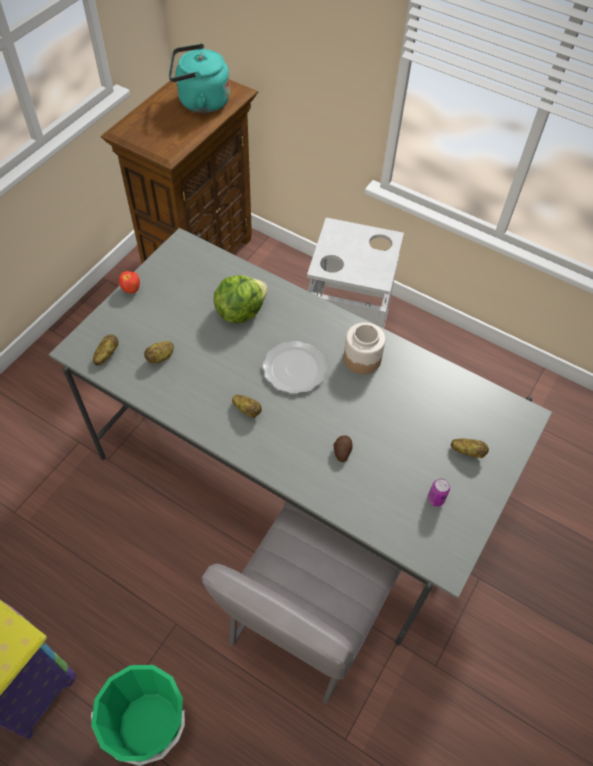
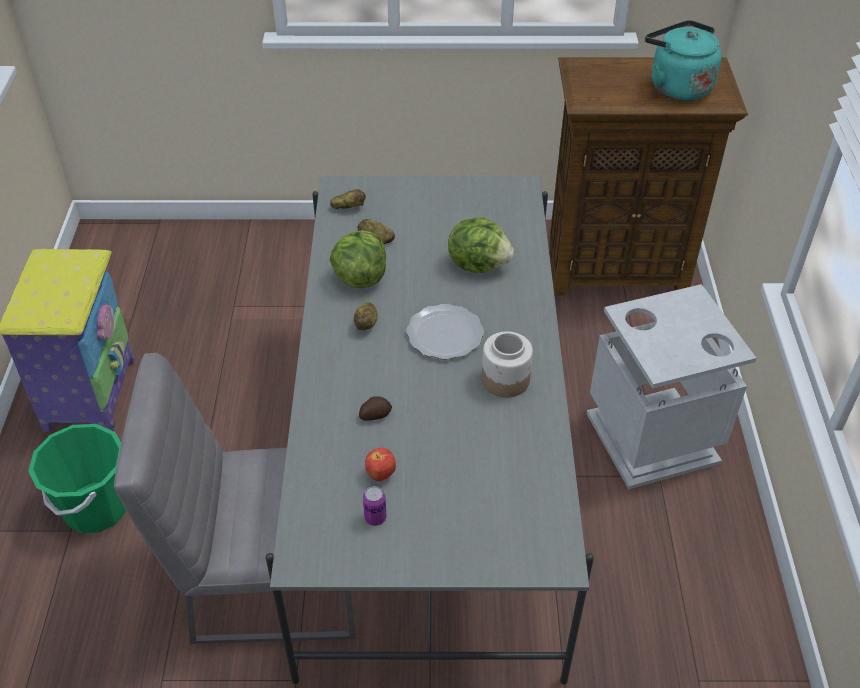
camera: 60 degrees right, 10 degrees down
apple [119,271,140,293] -> apple moved to [365,447,396,481]
potato [451,438,489,458] -> none
none -> lettuce [330,231,386,288]

